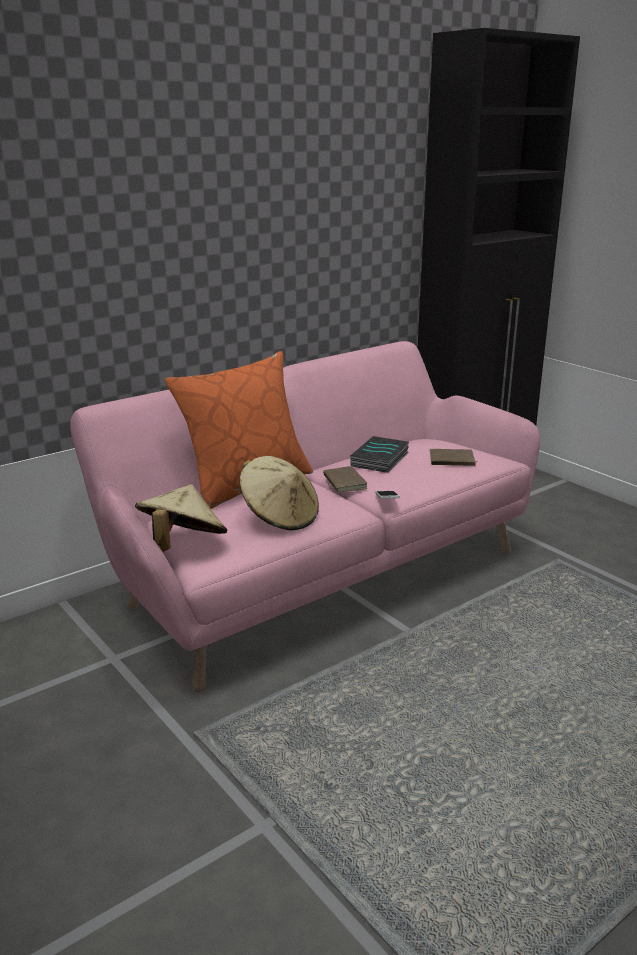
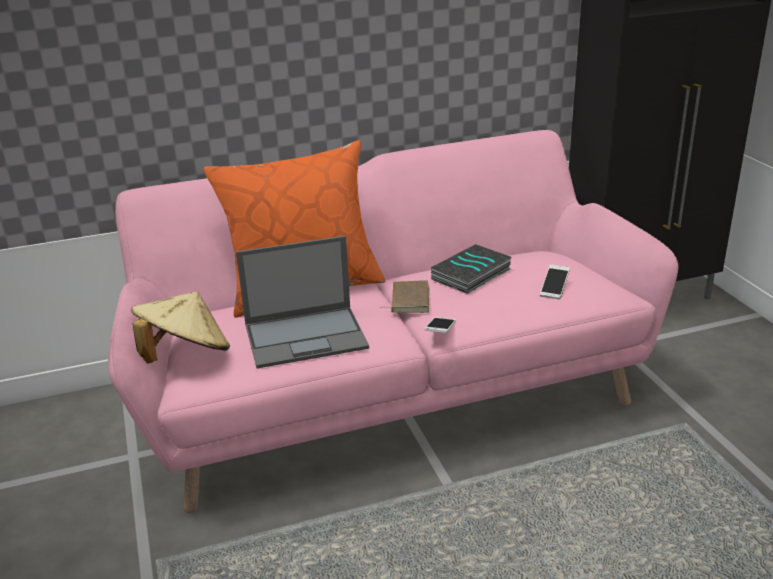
camera: 20 degrees right, 5 degrees up
beige hat [239,456,319,531] -> laptop [236,236,369,368]
brown book [429,449,477,466] -> phone [540,264,570,299]

